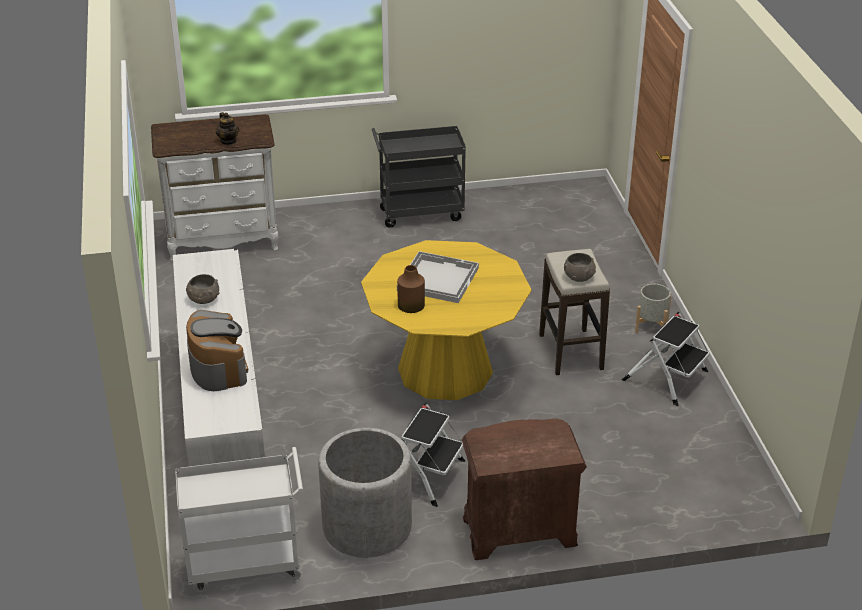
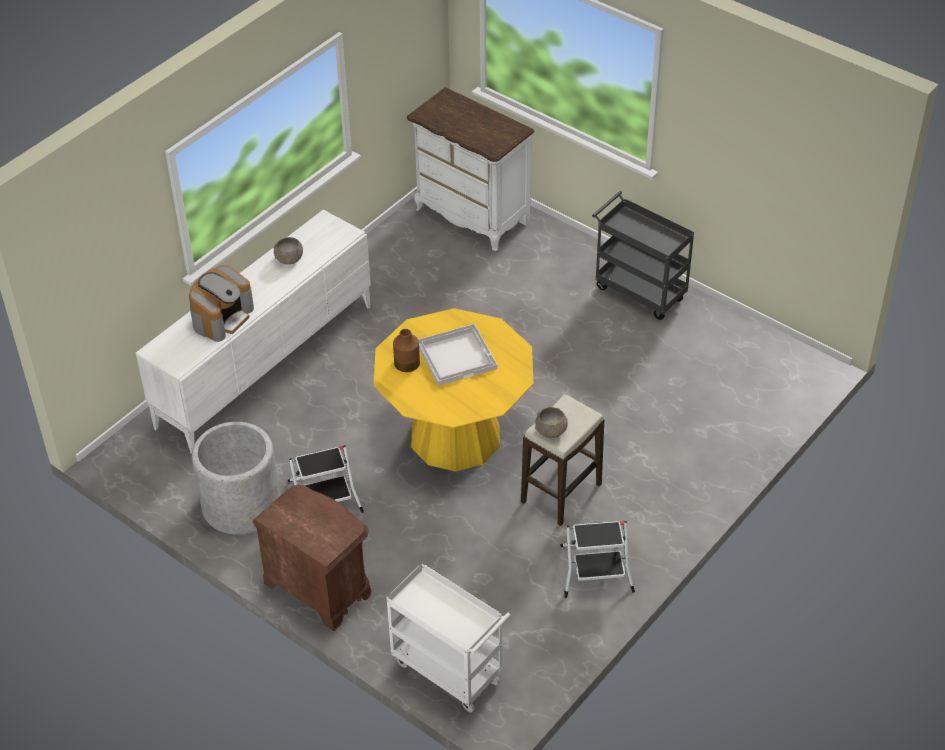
camera: 50 degrees right, 10 degrees up
white cart [175,447,303,593] -> white cart moved to [387,564,510,712]
teapot [216,112,239,145] -> none
grey planter [635,284,671,333] -> none

